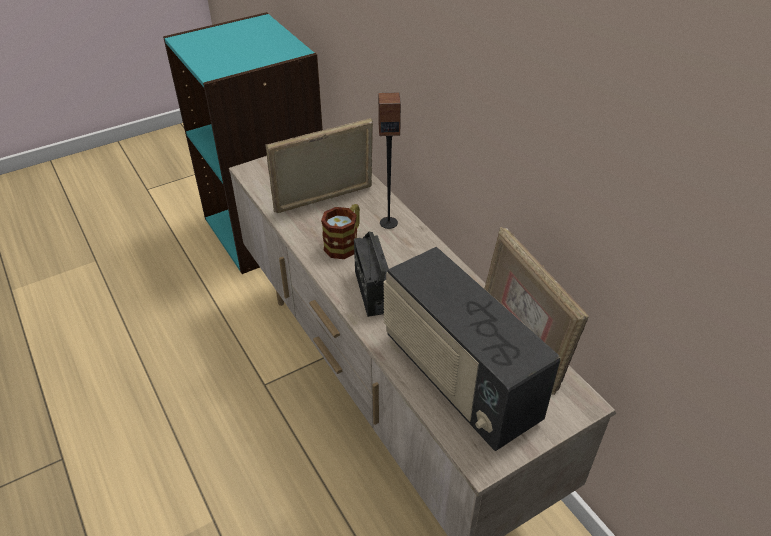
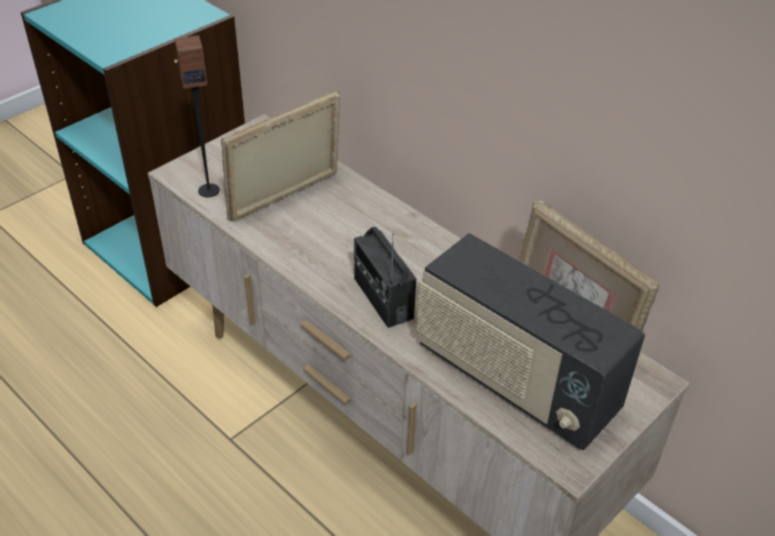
camera: 15 degrees left, 0 degrees up
mug [321,204,360,259] -> none
speaker [378,92,401,229] -> speaker moved to [175,35,220,197]

